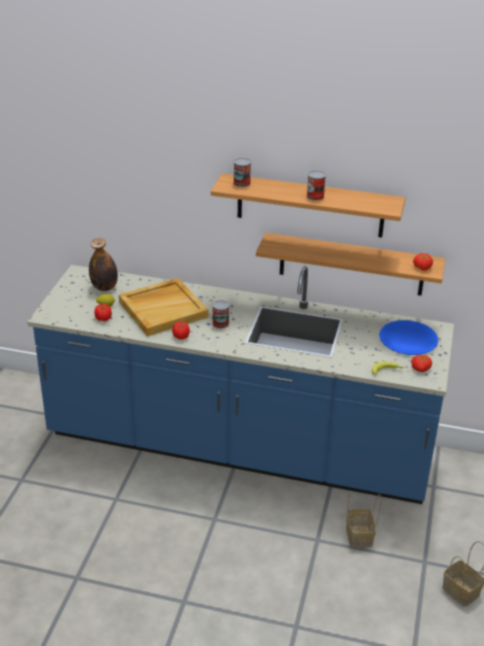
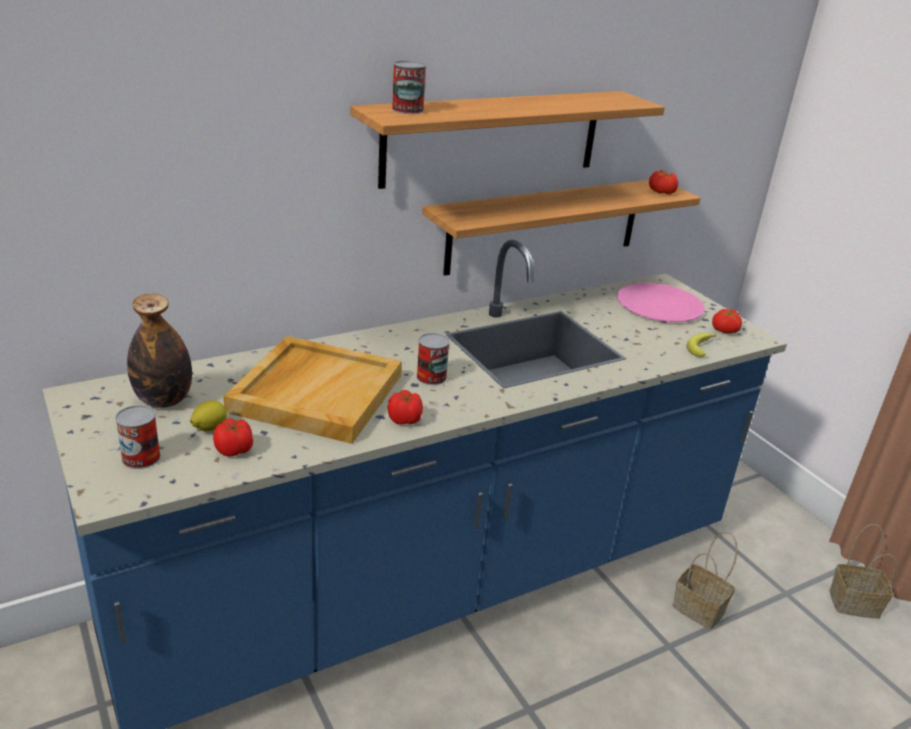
camera: 45 degrees left, 5 degrees down
can [307,170,326,201] -> can moved to [115,405,161,469]
blue plate [379,320,438,355] -> pink plate [617,283,705,322]

